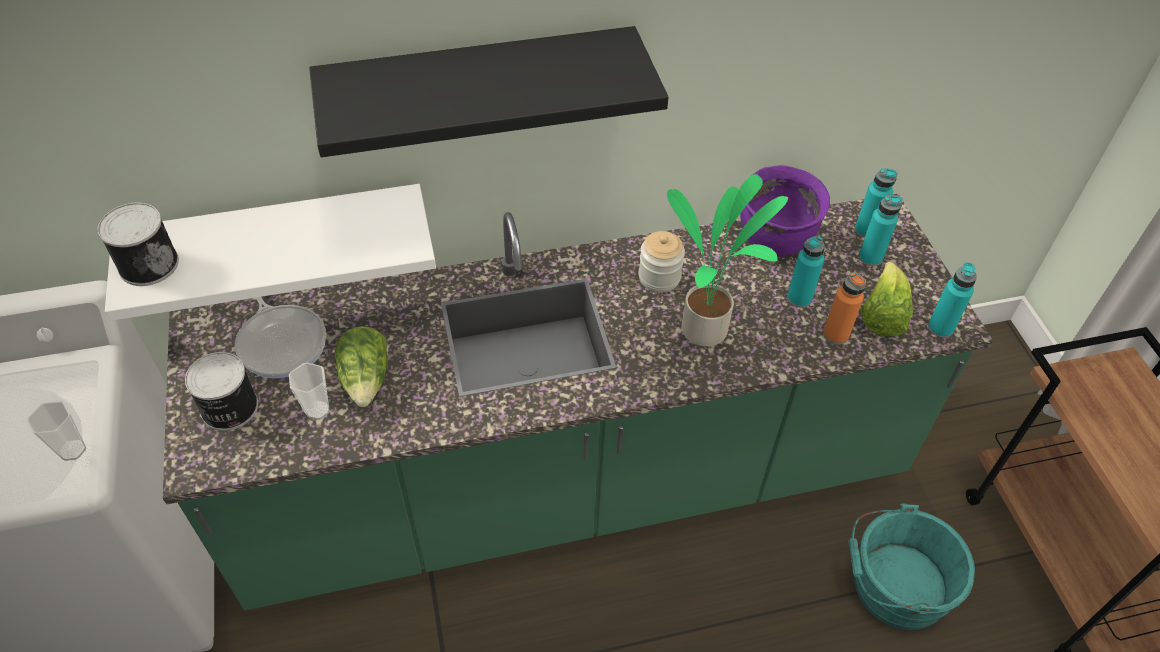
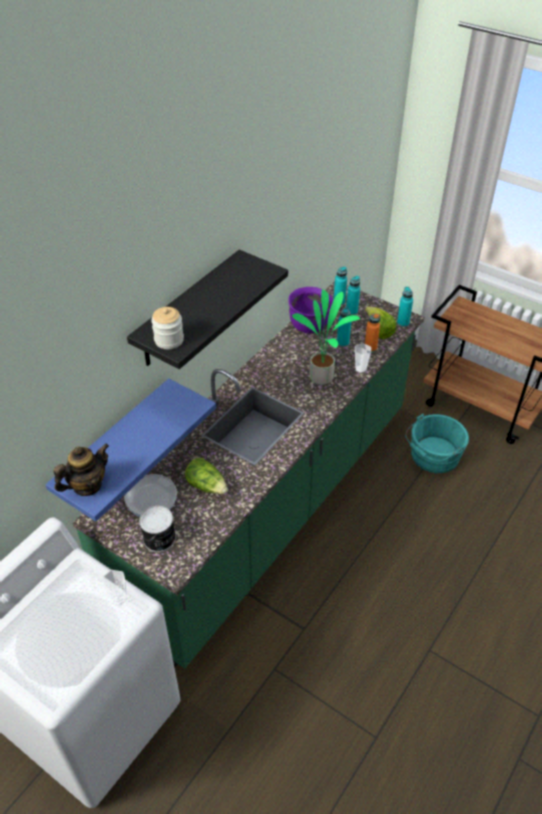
camera: 40 degrees left, 5 degrees down
can [97,203,179,286] -> teapot [53,443,109,496]
white shelf [105,184,436,321] -> blue shelf [45,378,216,522]
cup [289,363,330,420] -> cup moved to [355,343,371,373]
jar [638,231,685,292] -> jar moved to [151,307,184,349]

